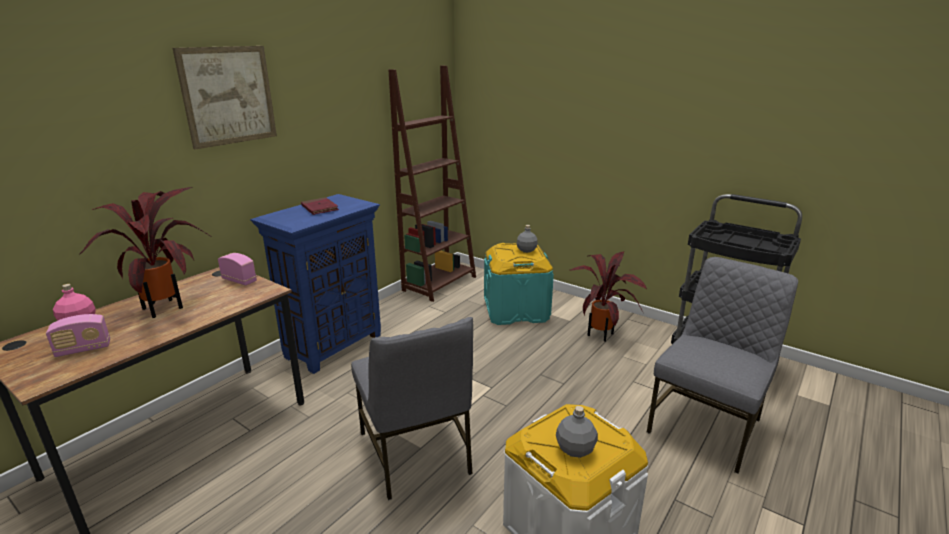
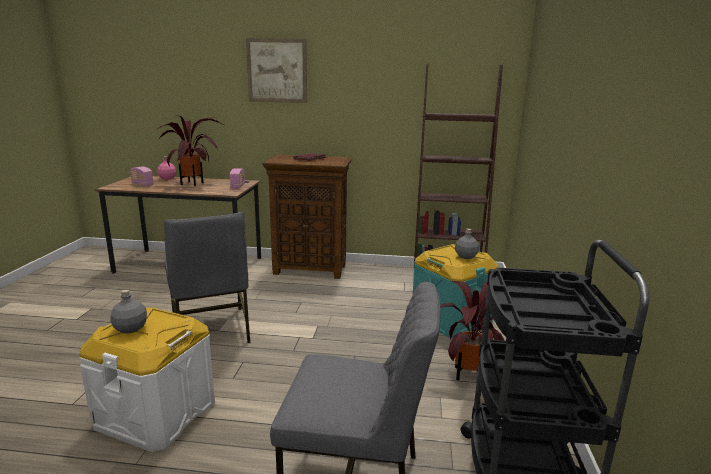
camera: 60 degrees right, 5 degrees down
blue cabinet [250,194,381,374] -> brown cabinet [262,155,352,279]
grey chair [351,317,473,500] -> grey chair turned 60 degrees counterclockwise [164,212,250,343]

